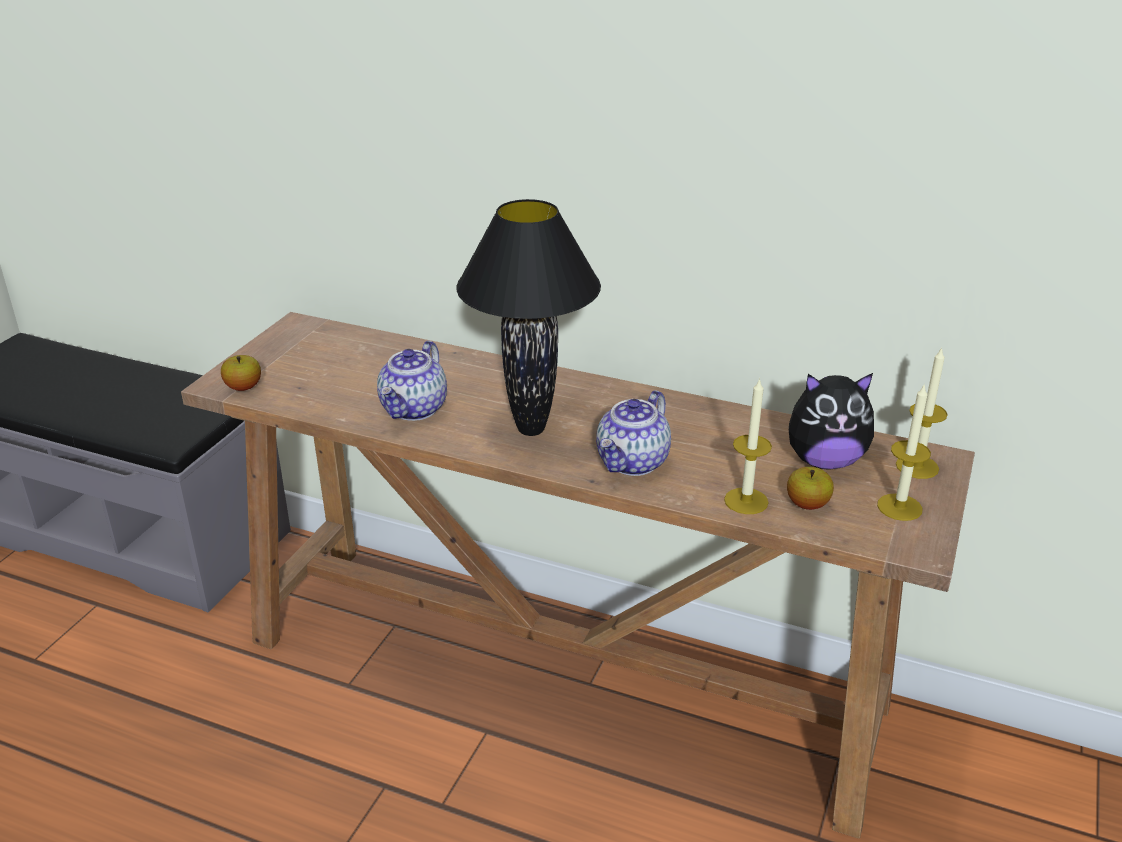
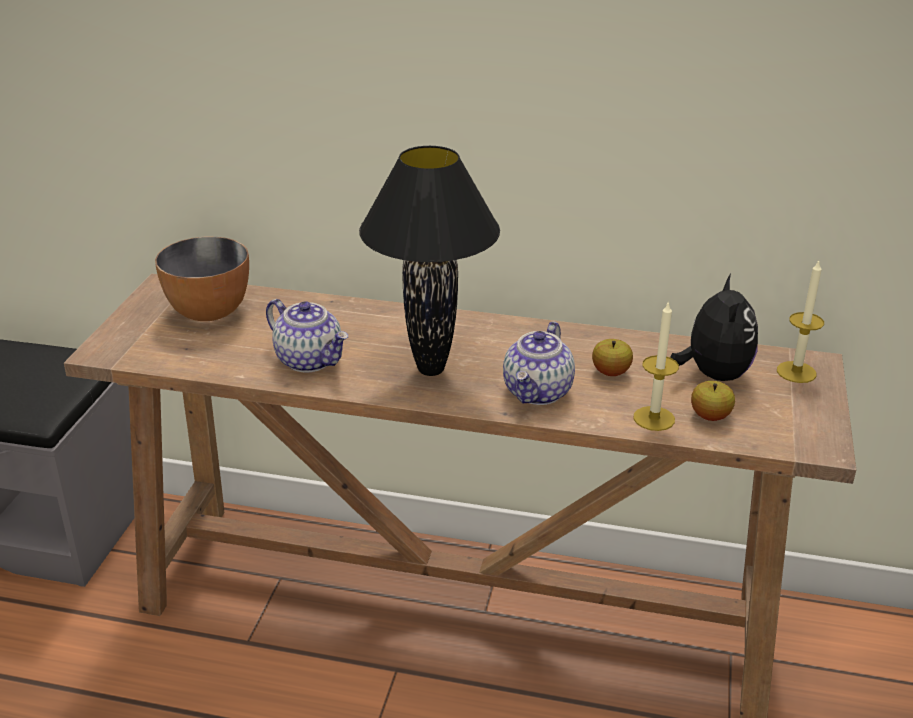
camera: 10 degrees left, 0 degrees up
apple [221,355,261,391] -> apple moved to [592,339,633,376]
teapot [377,341,447,421] -> teapot turned 60 degrees counterclockwise [266,299,348,372]
plush toy [789,373,874,470] -> plush toy turned 75 degrees counterclockwise [670,274,758,381]
candle [877,383,931,521] -> none
none -> bowl [155,237,249,321]

